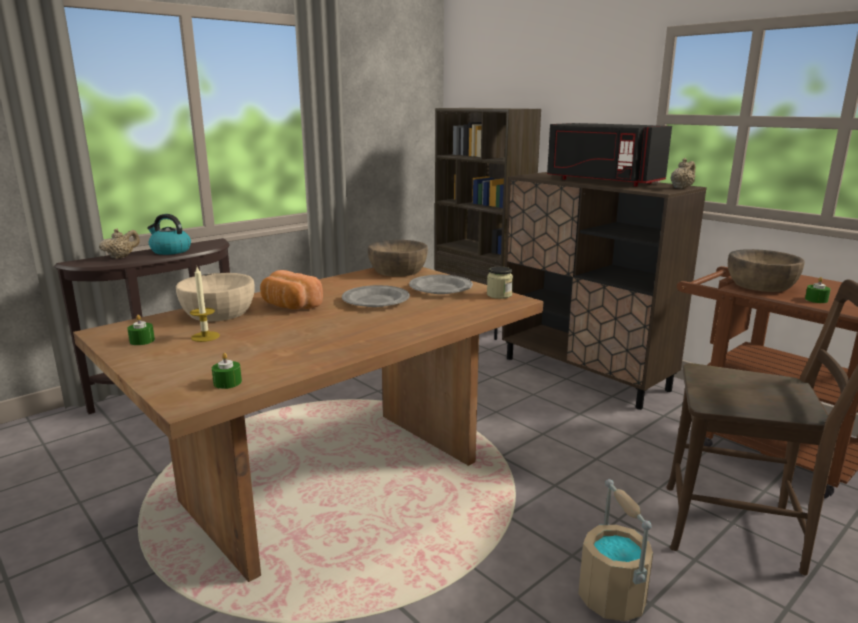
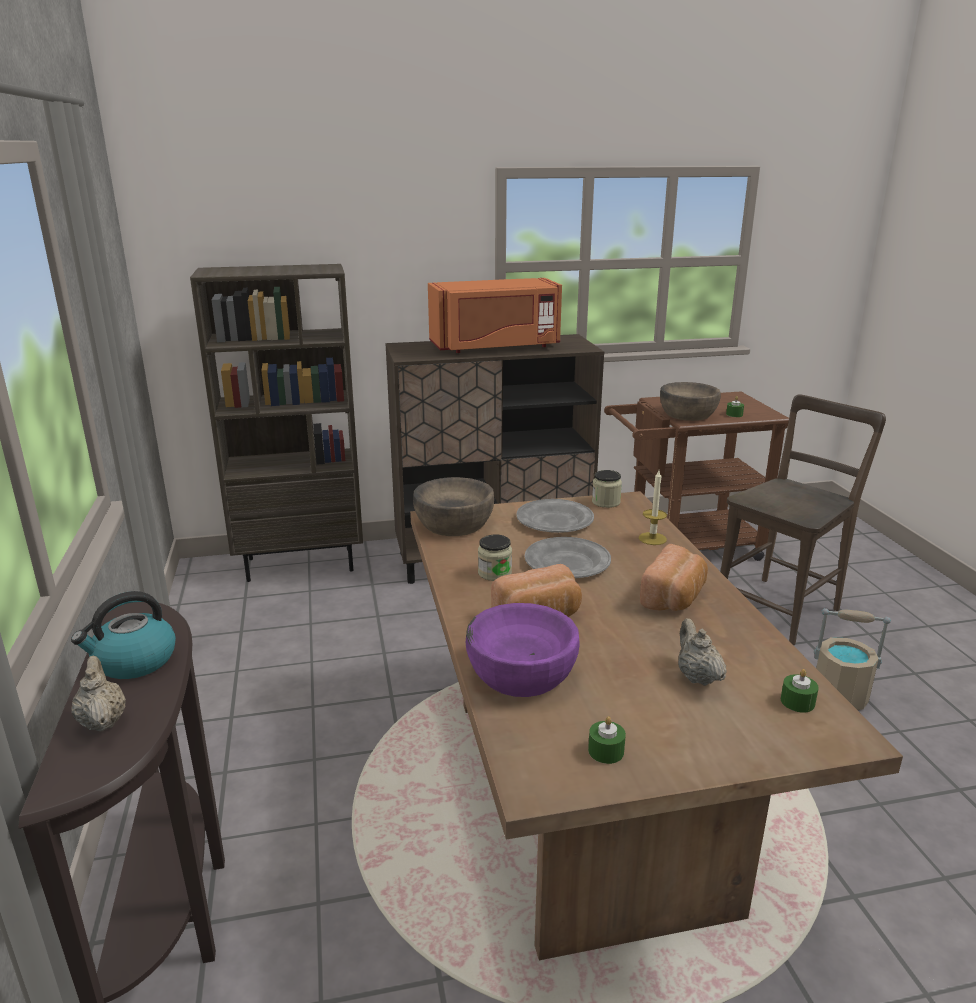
camera: 60 degrees left, 5 degrees up
beige bowl [176,273,255,322] -> purple bowl [466,603,580,697]
candle [190,267,220,342] -> candle moved to [639,470,667,545]
black microwave [547,123,672,187] -> orange microwave [428,278,562,353]
beige teapot [671,158,695,189] -> beige teapot moved to [678,618,727,686]
none -> jar [478,535,512,581]
none -> bread [640,544,708,611]

